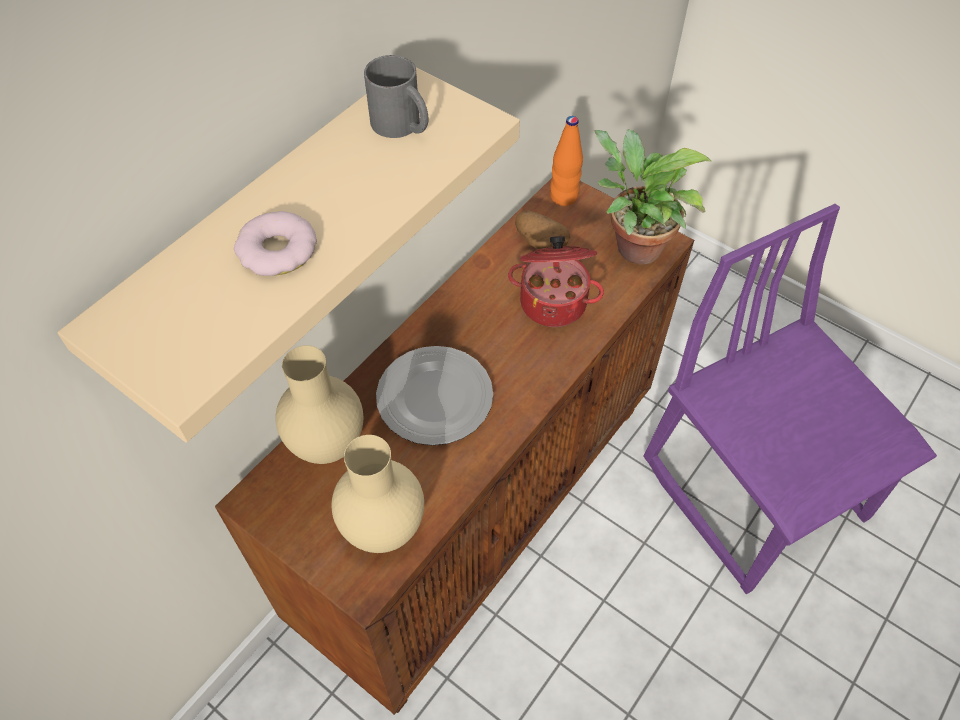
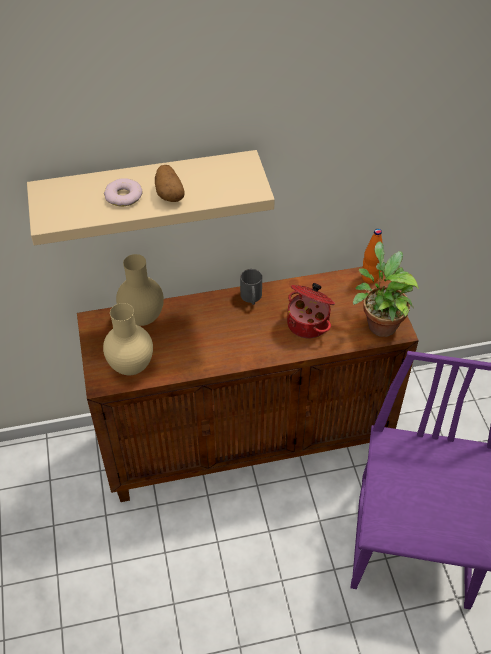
camera: 40 degrees right, 5 degrees down
grey mug [364,55,428,138] -> grey mug moved to [240,269,262,305]
plate [376,346,493,446] -> none
potato [515,211,570,249] -> potato moved to [155,165,185,202]

